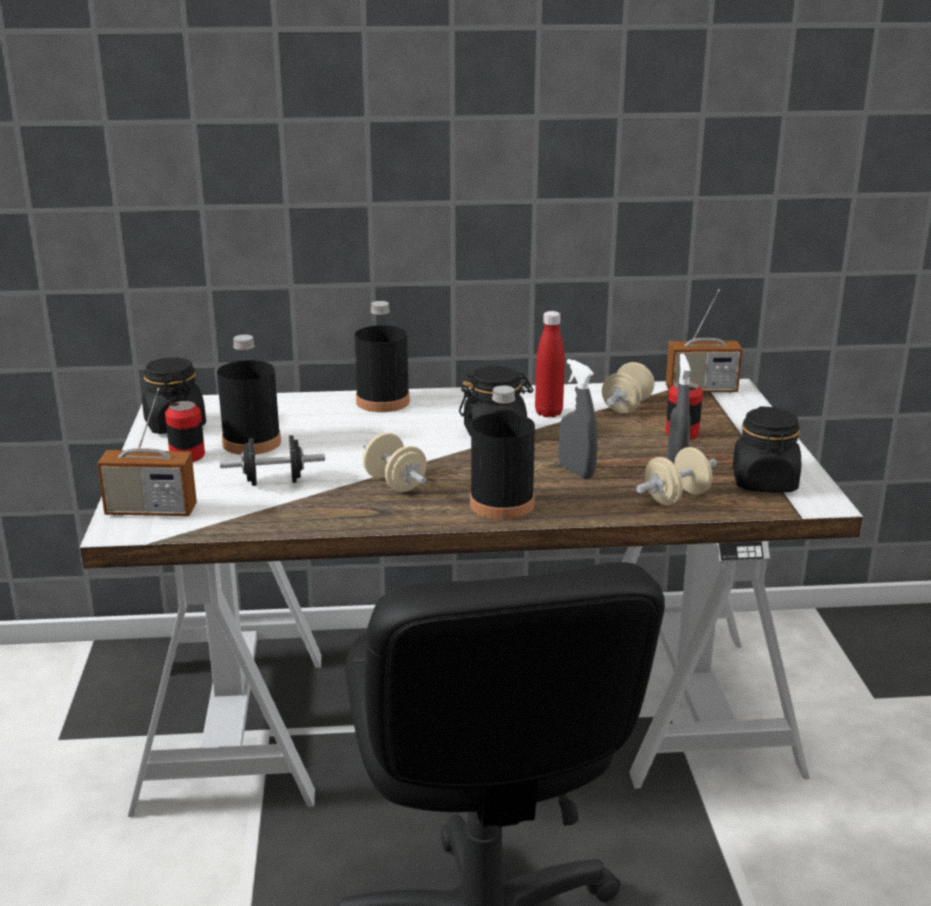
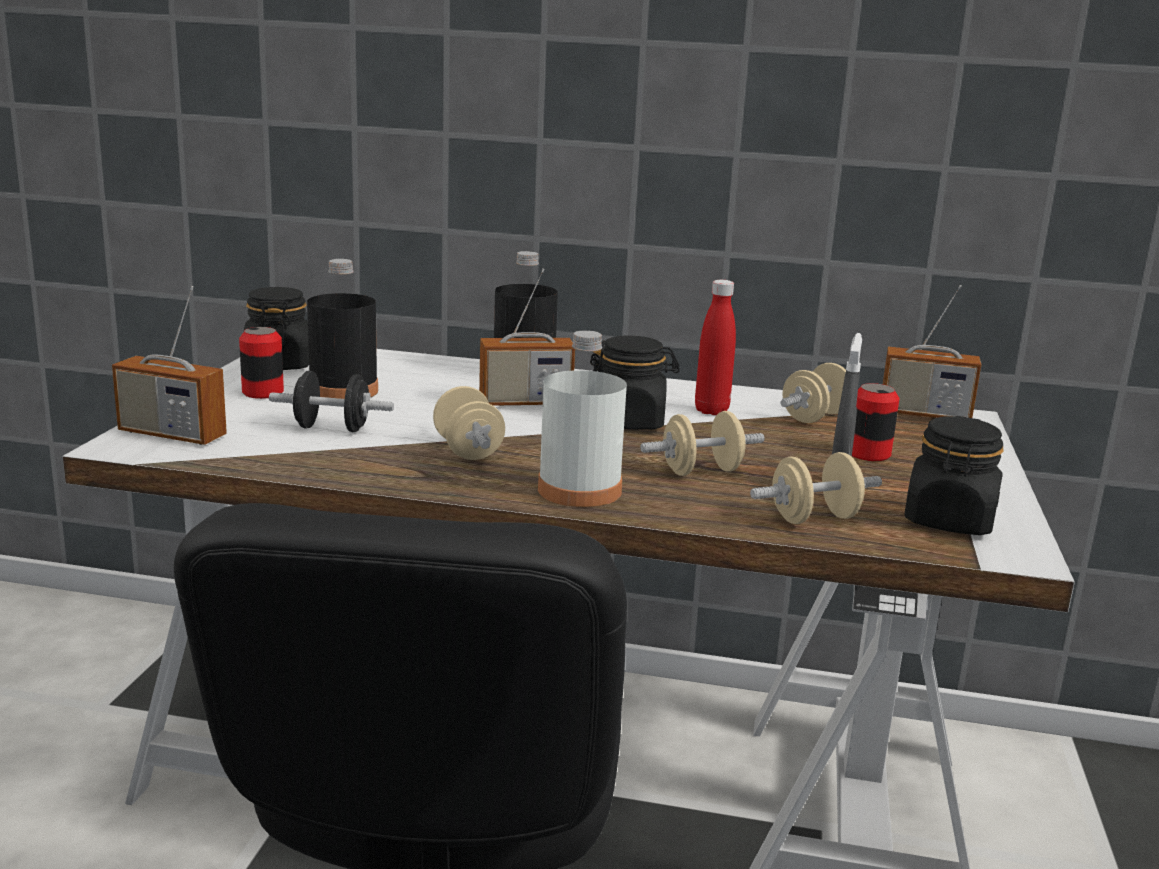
camera: 15 degrees right, 5 degrees down
black bottle [470,385,535,520] -> white bottle [538,330,627,507]
grey spray bottle [559,359,598,479] -> beige dumbbell [640,411,765,476]
none -> radio [479,268,575,406]

